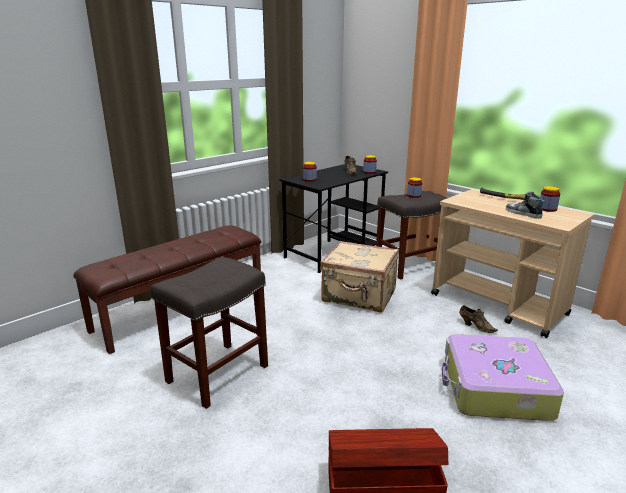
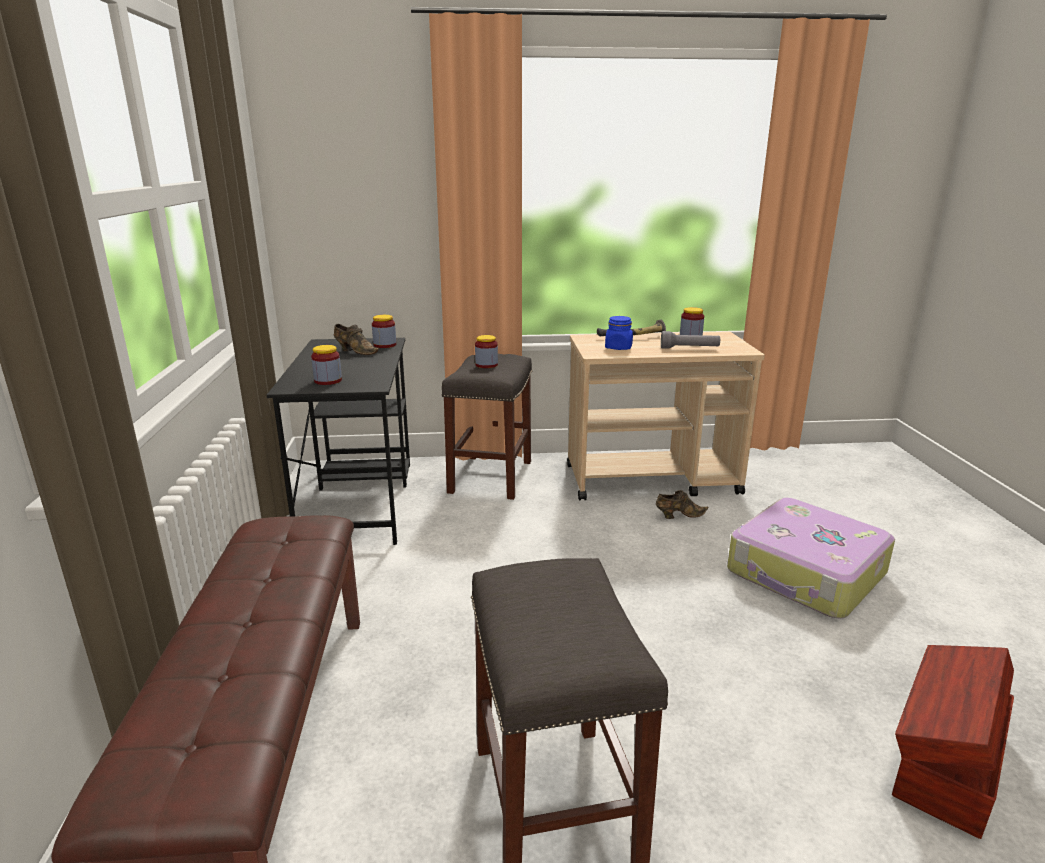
camera: 50 degrees left, 0 degrees up
beige suitcase [320,241,399,313] -> none
shoe [506,192,545,219] -> grey flashlight [661,331,720,349]
none -> blue jar [605,316,633,350]

